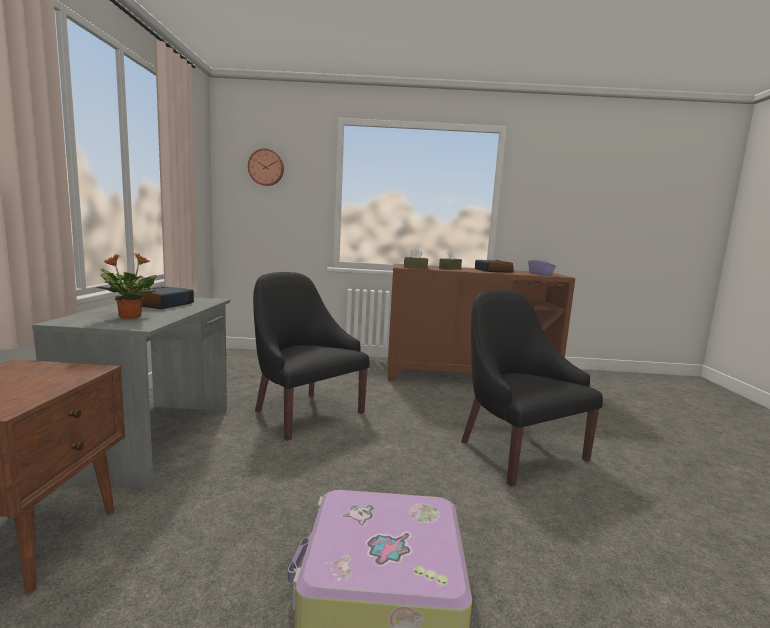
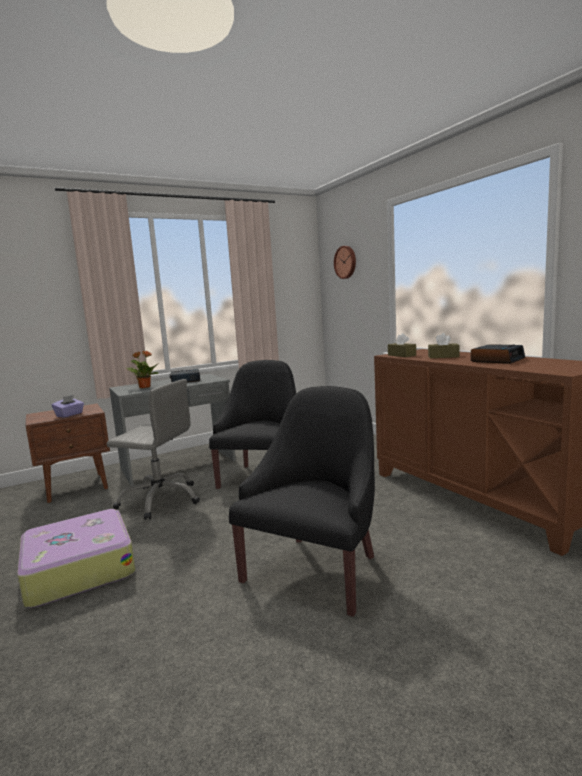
camera: 60 degrees right, 0 degrees up
purple tissue box [528,255,556,275] -> purple tissue box moved to [52,395,84,418]
none -> grey office chair [107,379,200,520]

